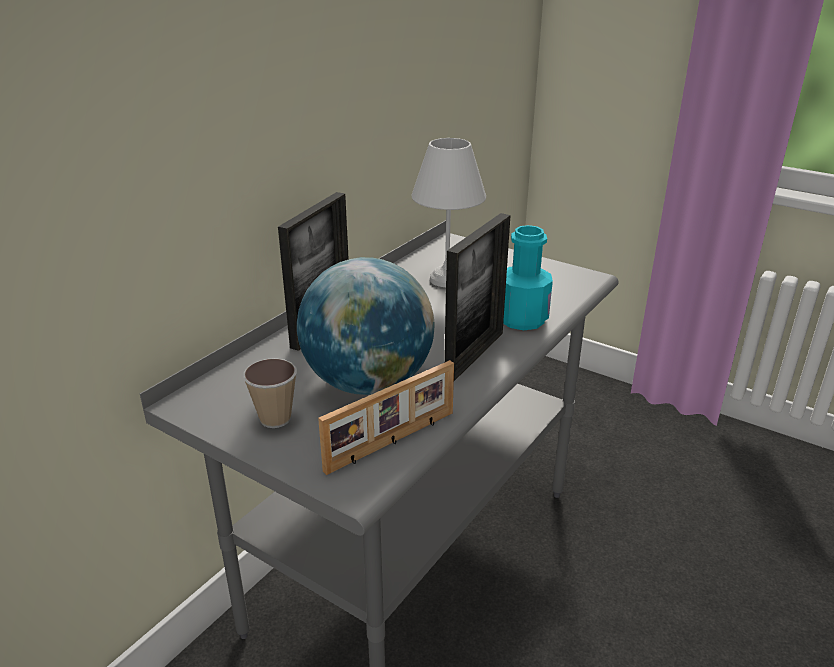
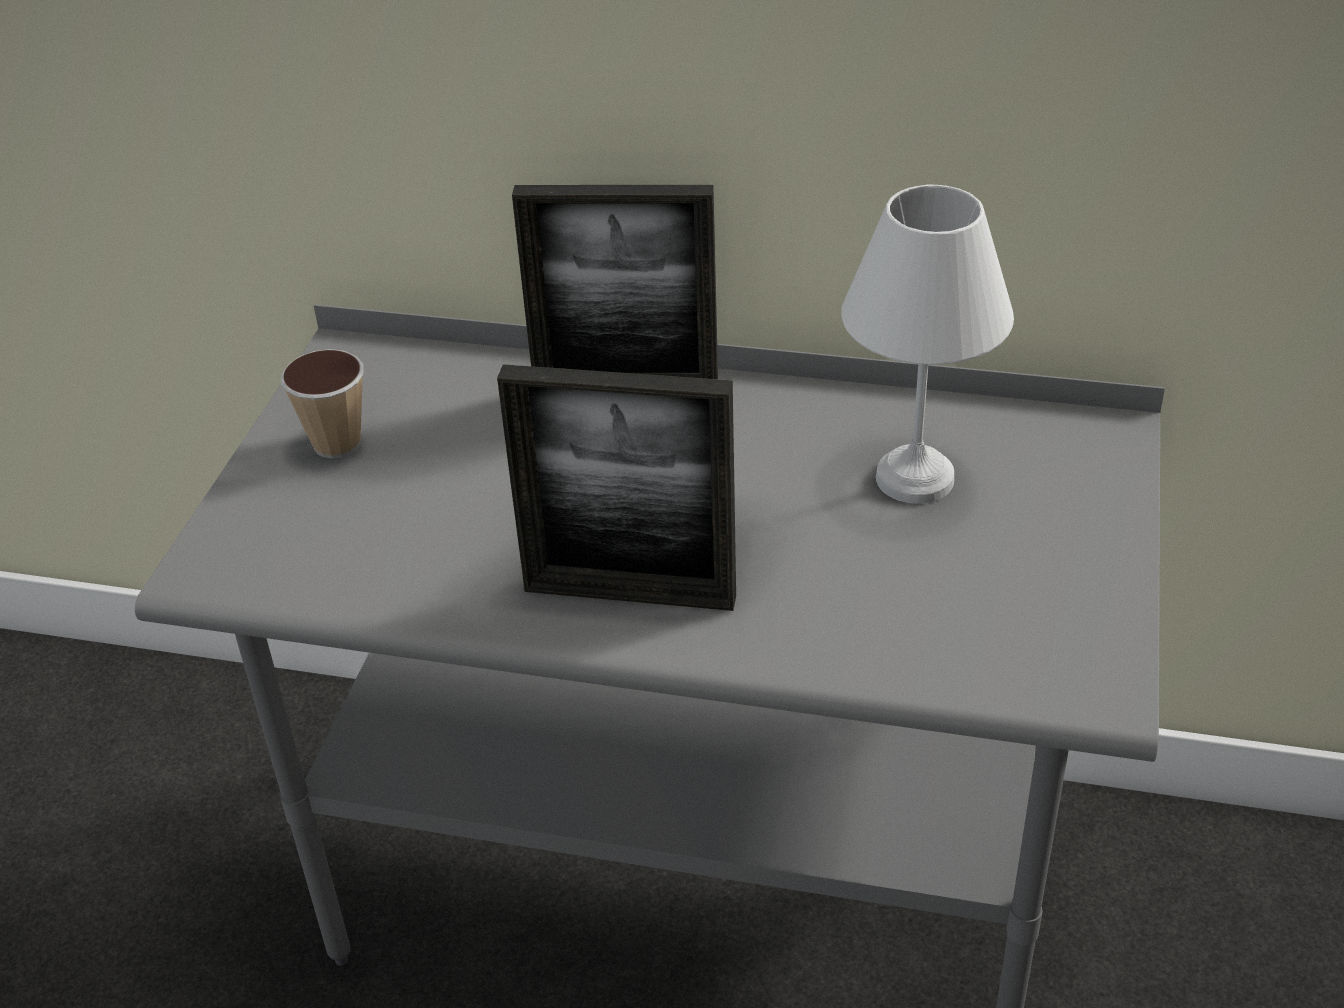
camera: 70 degrees right, 10 degrees up
globe [297,257,434,395] -> none
picture frame [318,360,454,475] -> none
turquoise bottle [503,225,553,330] -> none

